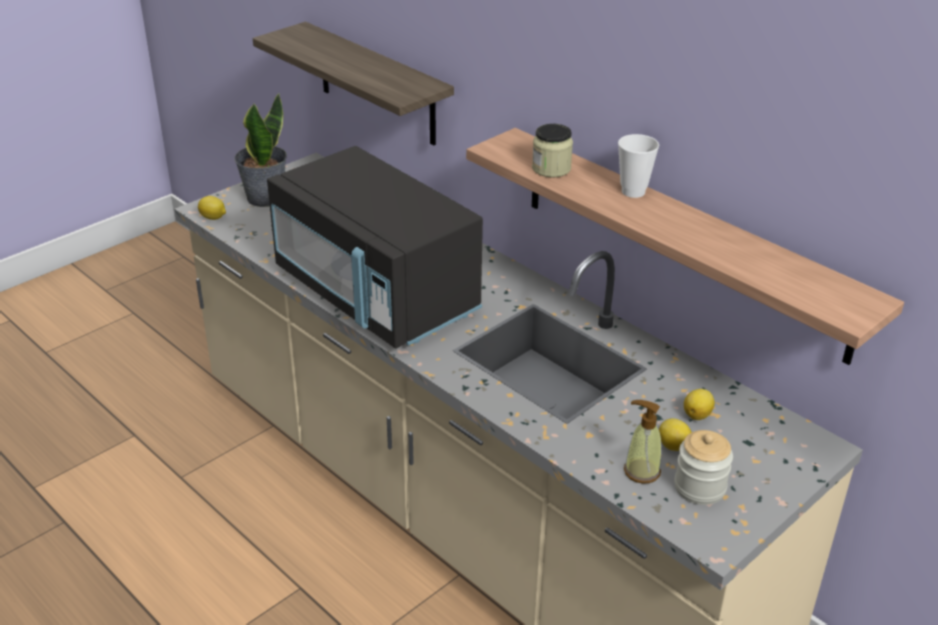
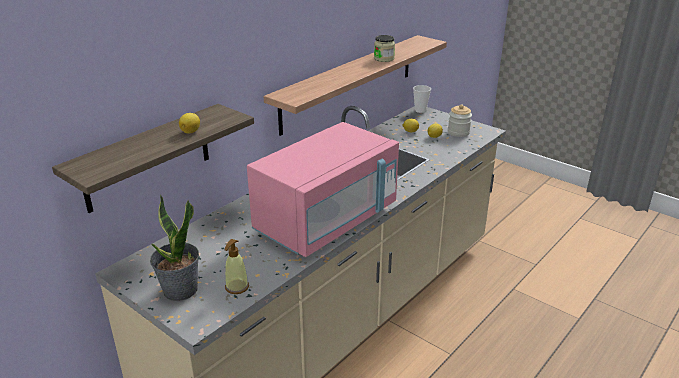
camera: 95 degrees left, 5 degrees down
lemon [198,196,226,220] -> lemon moved to [179,113,200,133]
black microwave [267,146,483,349] -> pink microwave [247,122,399,257]
jar [532,124,573,177] -> jar moved to [374,35,395,62]
cup [618,134,659,198] -> cup moved to [413,85,431,113]
soap dispenser [624,400,662,484] -> soap dispenser moved to [224,239,249,294]

